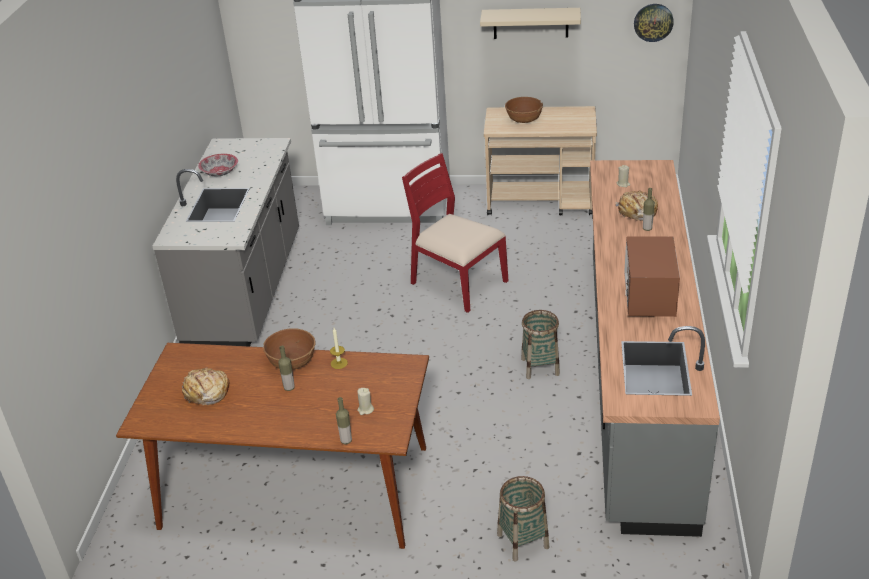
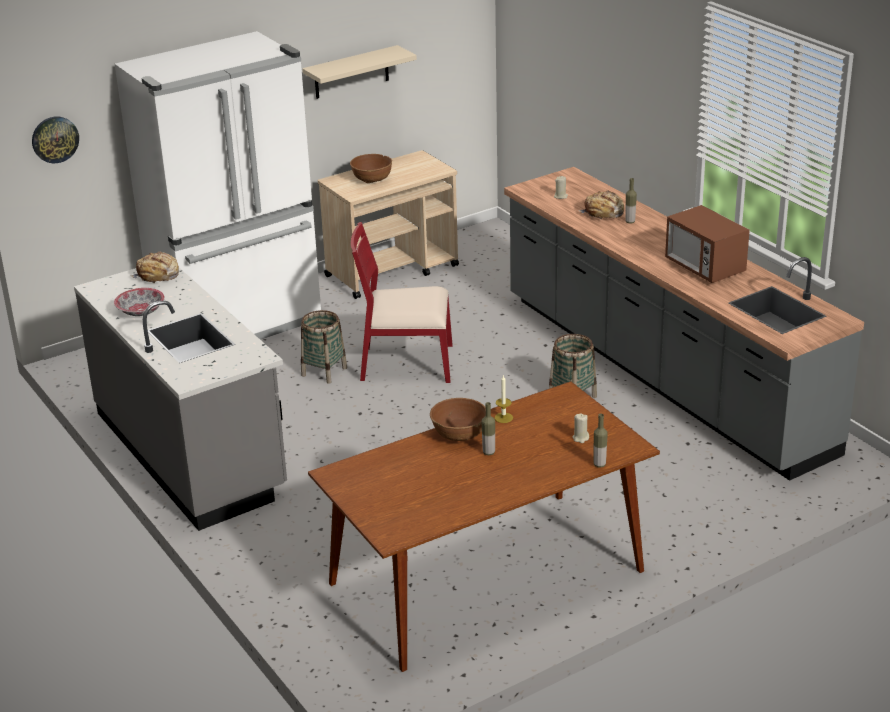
camera: 40 degrees left, 5 degrees down
bread [182,368,229,405] -> bread moved to [130,251,179,284]
basket [497,476,550,561] -> basket moved to [301,310,347,384]
wall clock [634,4,674,42] -> wall clock moved to [32,116,79,163]

